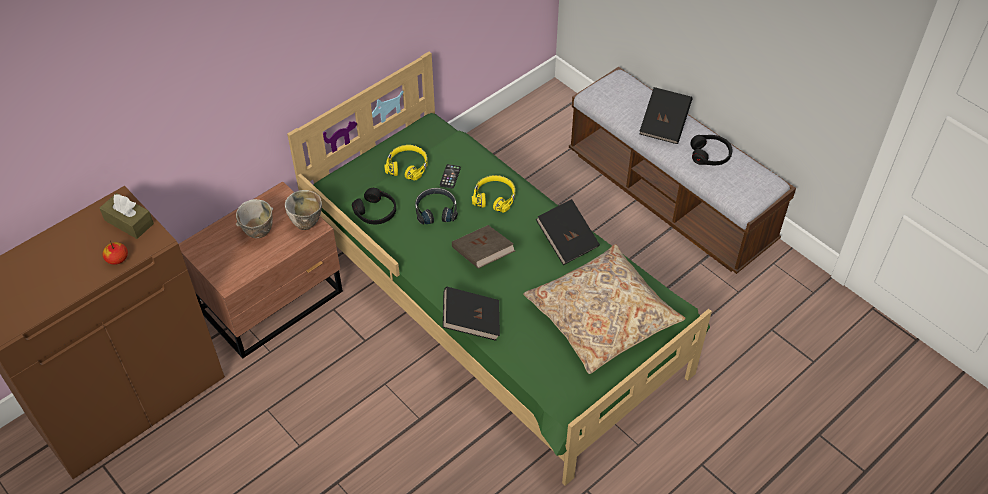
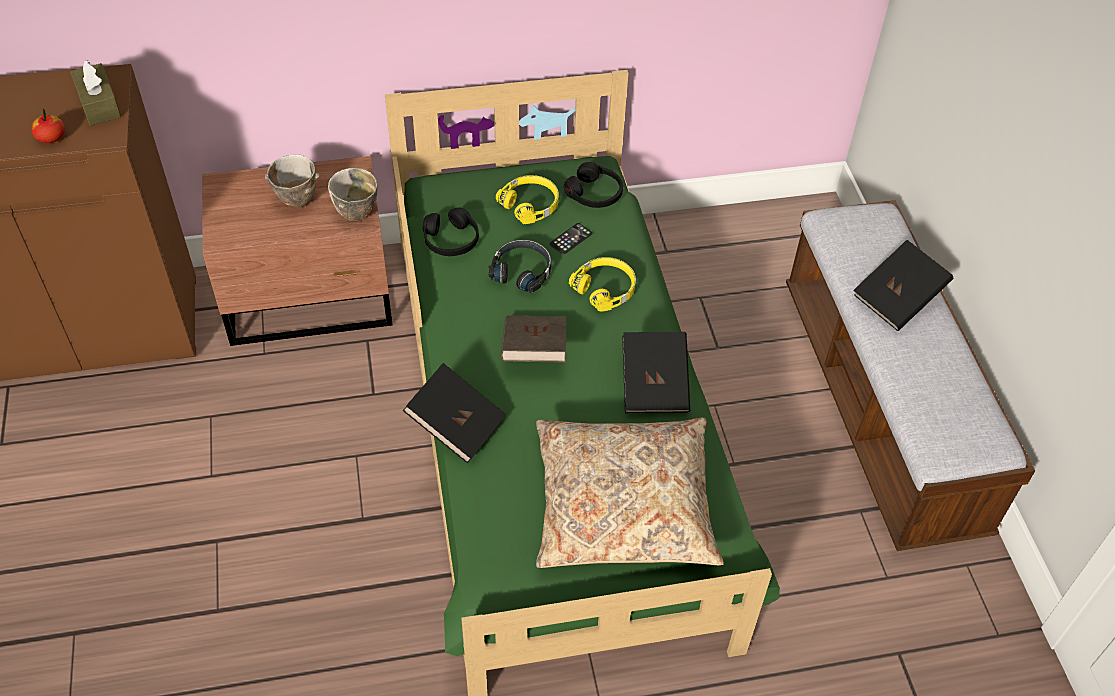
camera: 30 degrees right, 0 degrees up
black headphones [690,135,732,166] -> black headphones moved to [564,162,623,208]

